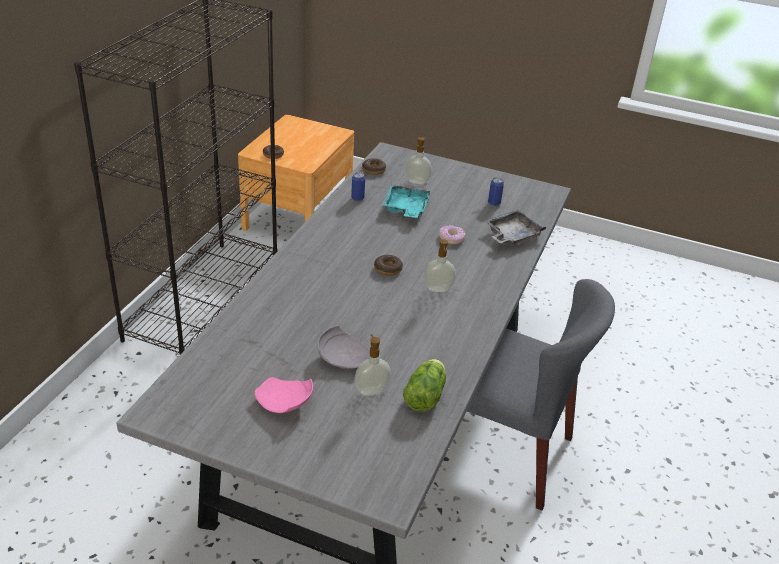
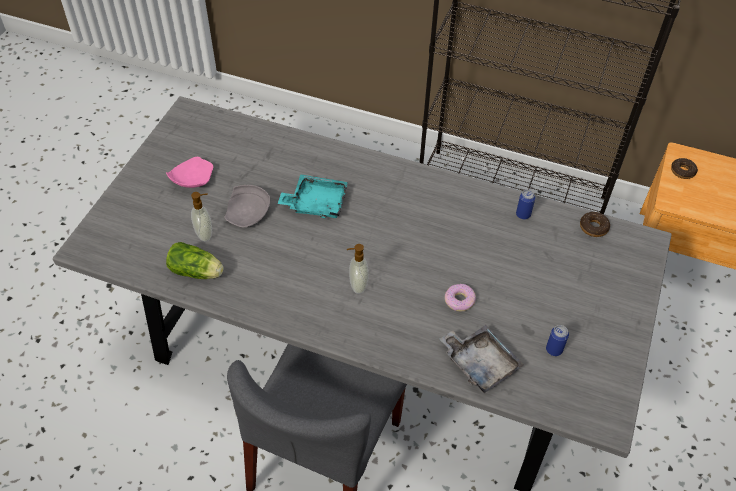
camera: 90 degrees right, 15 degrees up
donut [374,255,403,276] -> none
turquoise tray [382,185,431,218] -> turquoise tray moved to [277,174,348,218]
soap dispenser [405,137,432,184] -> none

